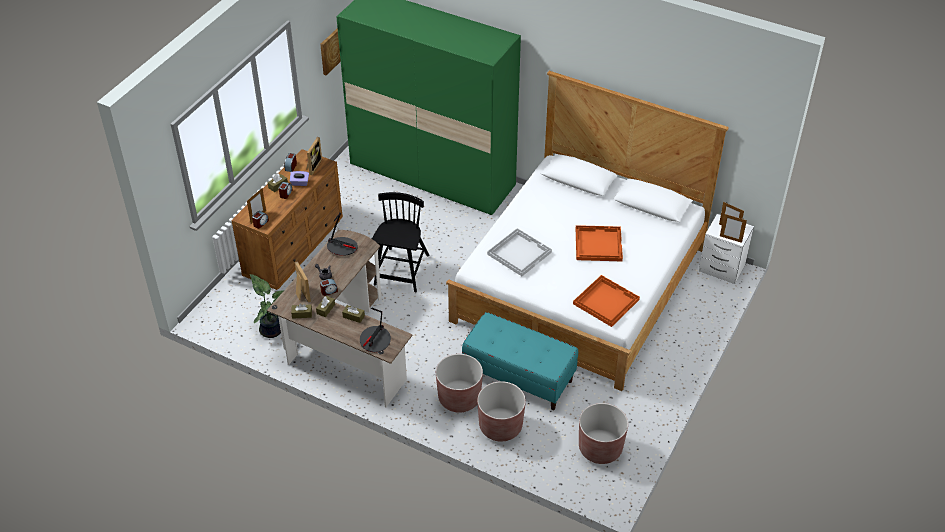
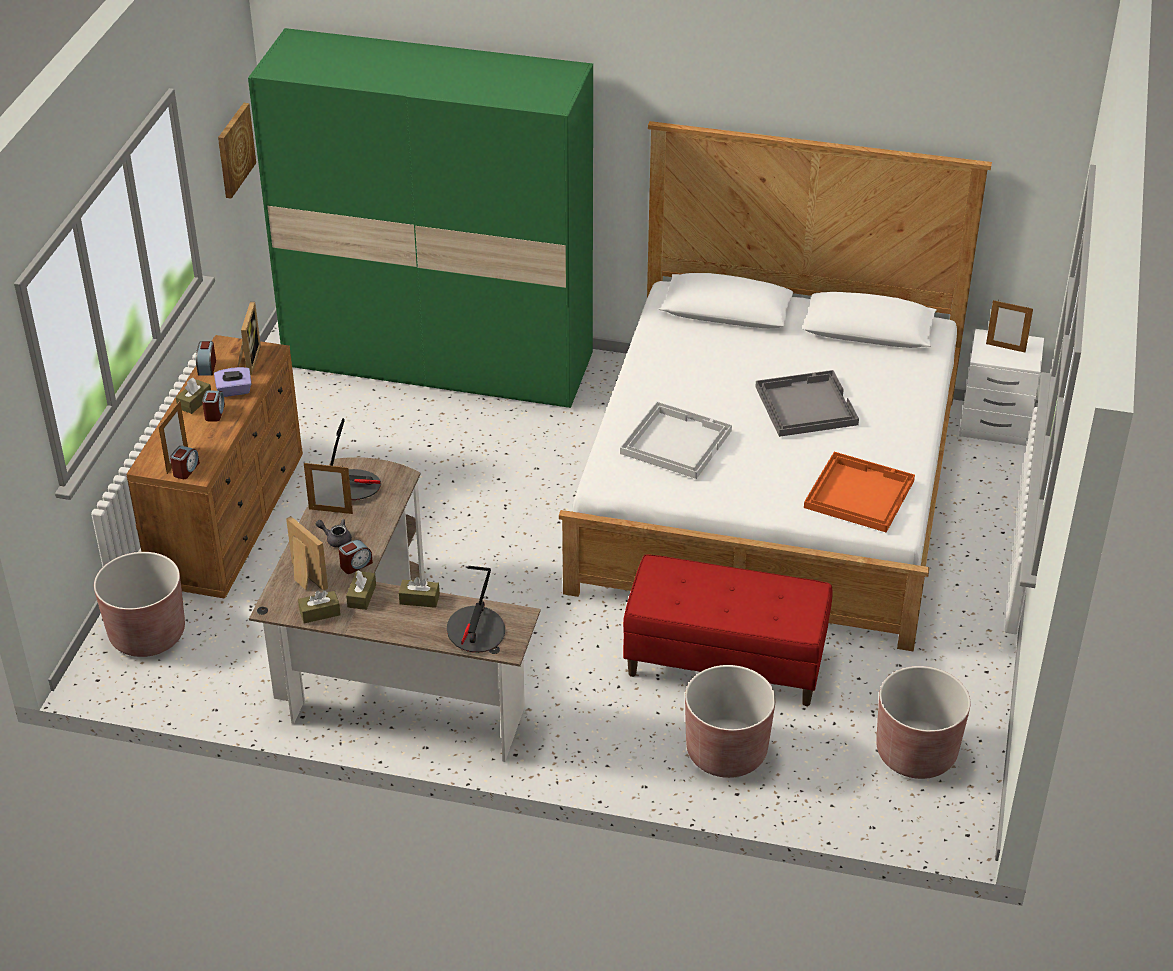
camera: 15 degrees left, 5 degrees down
potted plant [250,274,284,338] -> none
black chair [372,192,429,292] -> none
brown planter [436,354,483,413] -> brown planter moved to [94,552,185,657]
turquoise bench [462,312,578,410] -> red bench [623,554,833,706]
orange tray [576,225,623,261] -> grey tray [756,370,859,437]
picture frame [720,214,747,243] -> picture frame moved to [304,463,353,514]

